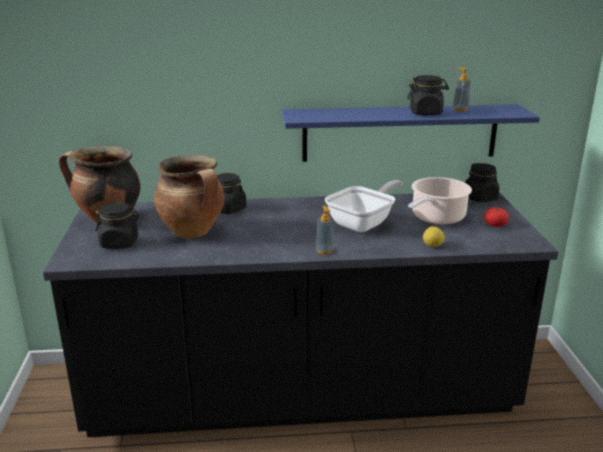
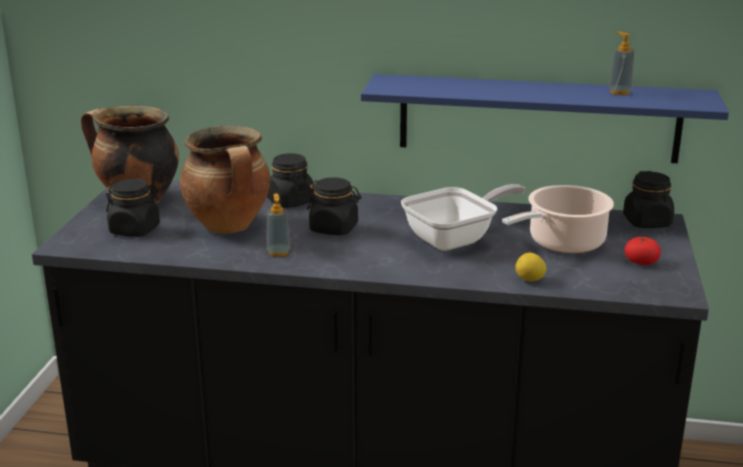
camera: 15 degrees right, 0 degrees up
soap dispenser [316,206,334,254] -> soap dispenser moved to [267,193,290,256]
black jar [407,75,449,115] -> black jar moved to [307,177,361,235]

